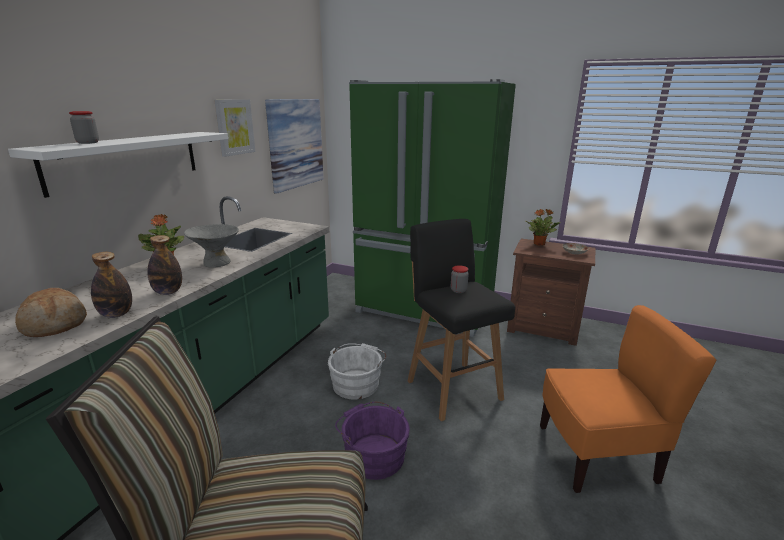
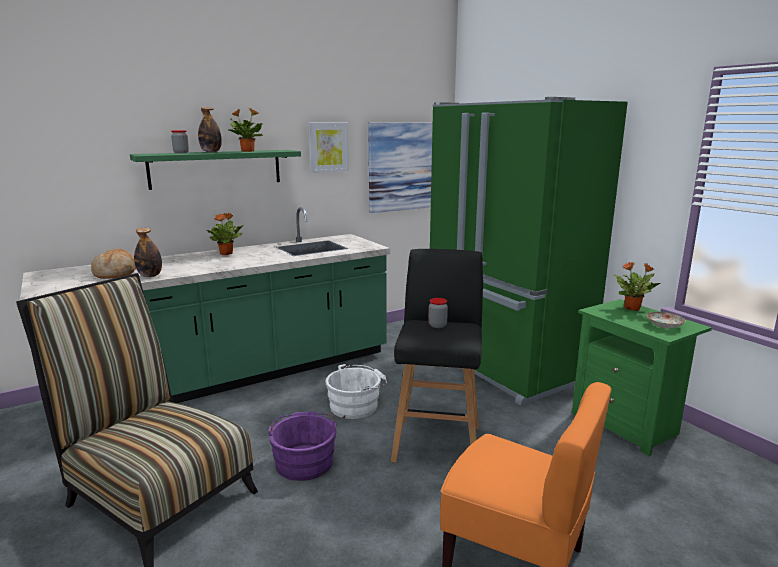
camera: 35 degrees right, 5 degrees down
white shelf [8,132,228,198] -> green shelf [130,150,301,190]
bottle [147,235,182,295] -> bottle moved to [198,107,222,152]
grey bowl [184,224,239,268] -> none
brown nightstand [507,239,595,346] -> green nightstand [572,299,712,456]
none -> potted plant [229,108,263,152]

